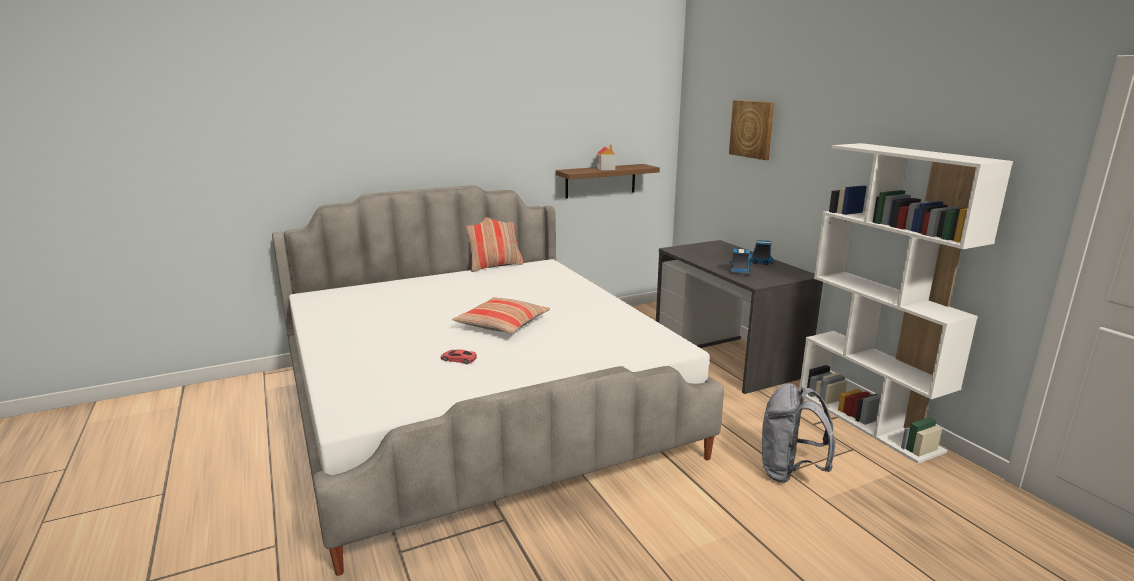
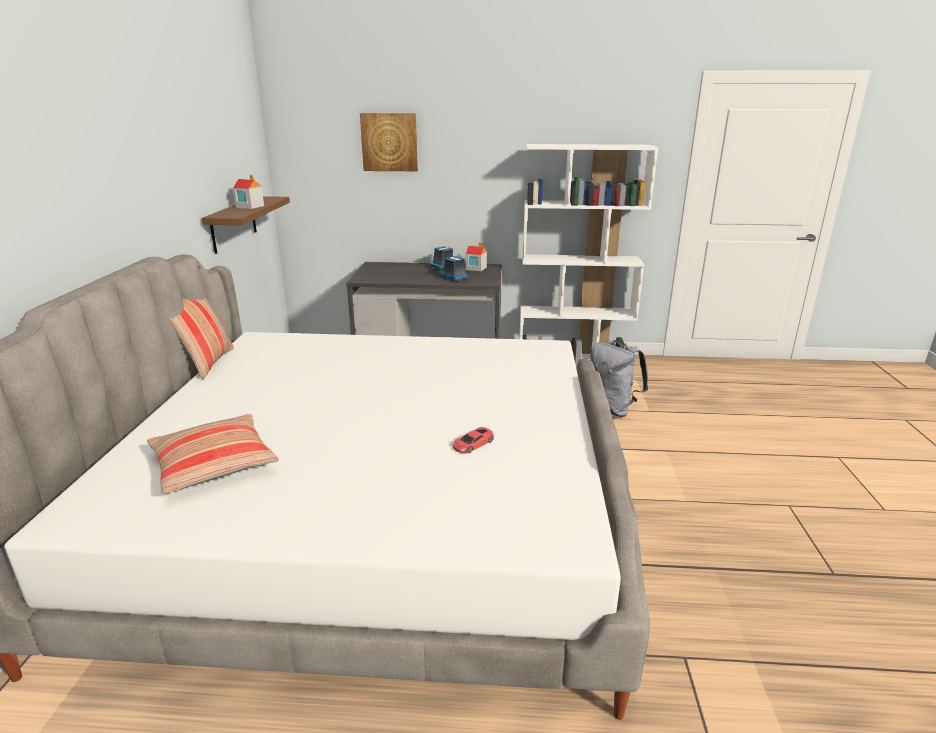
camera: 60 degrees left, 5 degrees up
pillow [452,297,550,334] -> pillow moved to [147,414,279,493]
none -> toy house [466,242,487,271]

